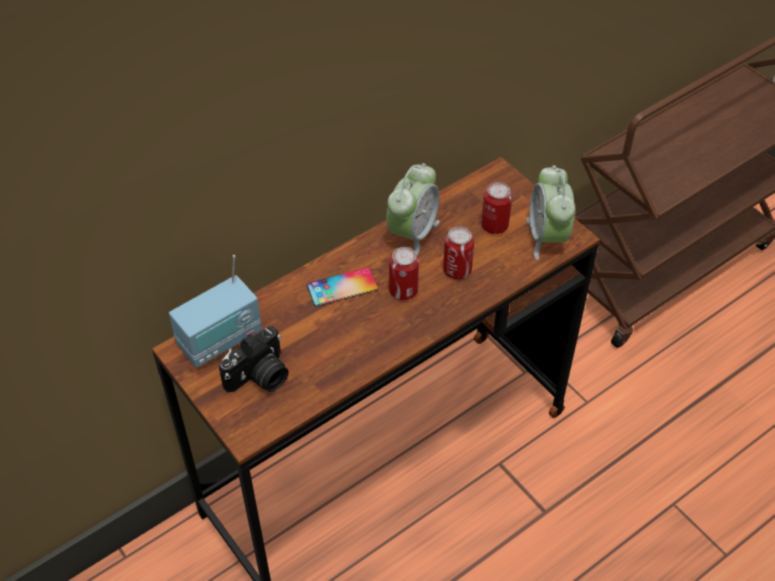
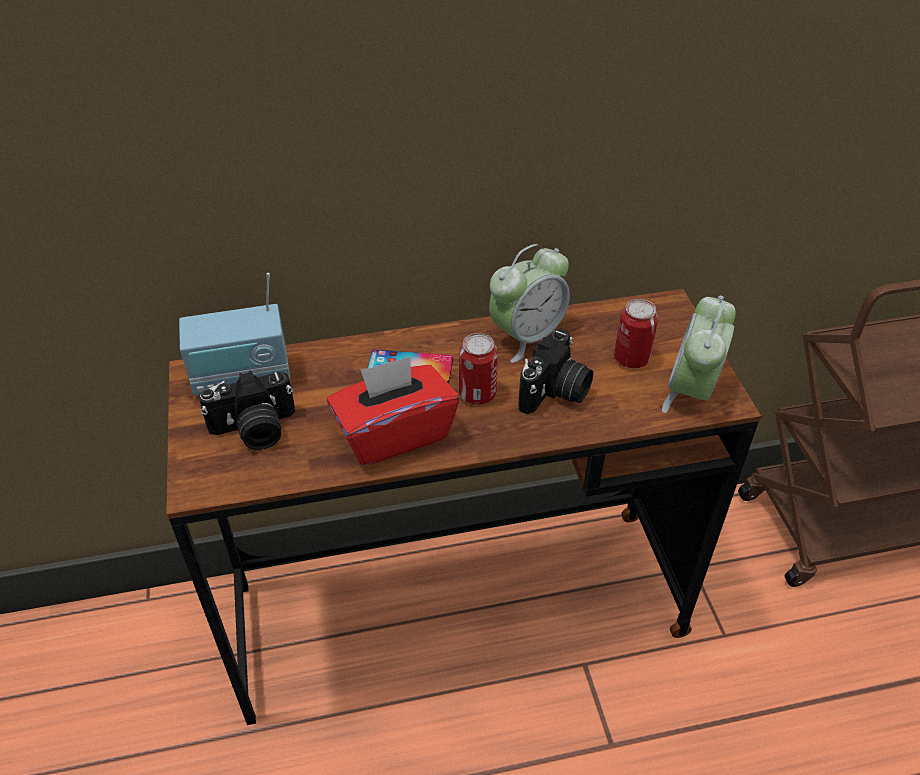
camera: 25 degrees right, 5 degrees down
can [443,226,474,279] -> camera [518,329,593,414]
none -> red tissue box [327,356,459,466]

